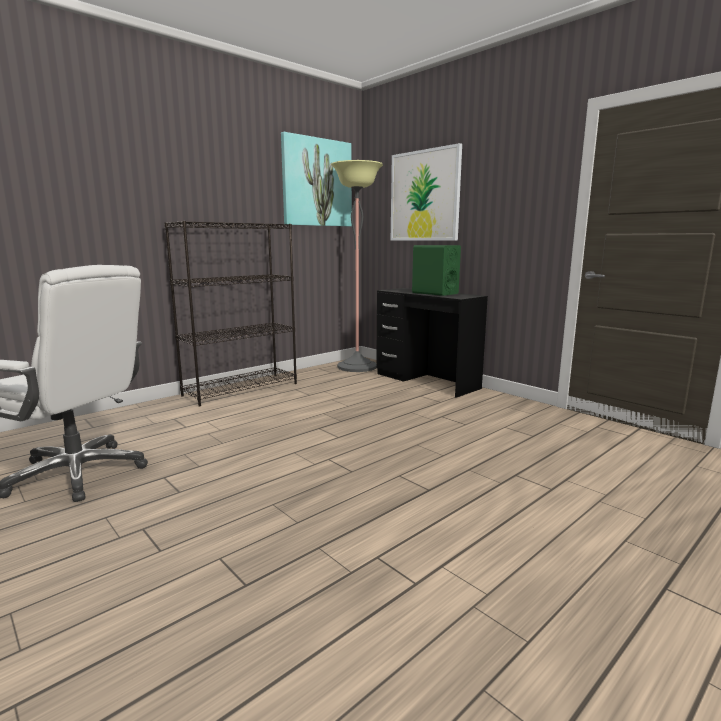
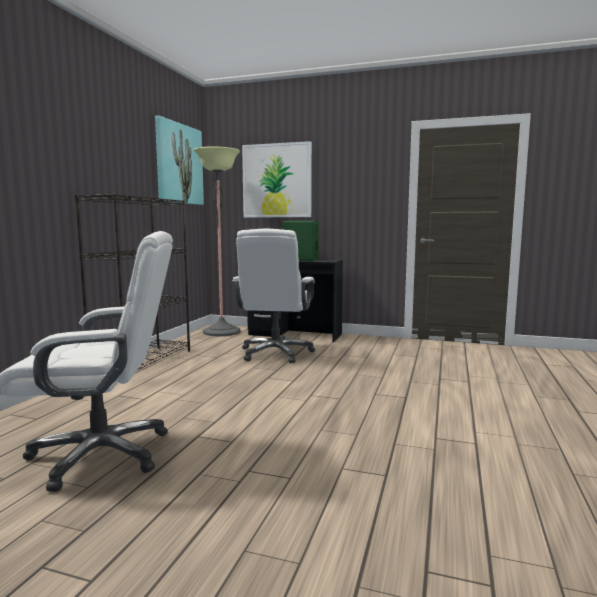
camera: 30 degrees left, 5 degrees down
none -> white office chair [232,229,315,363]

